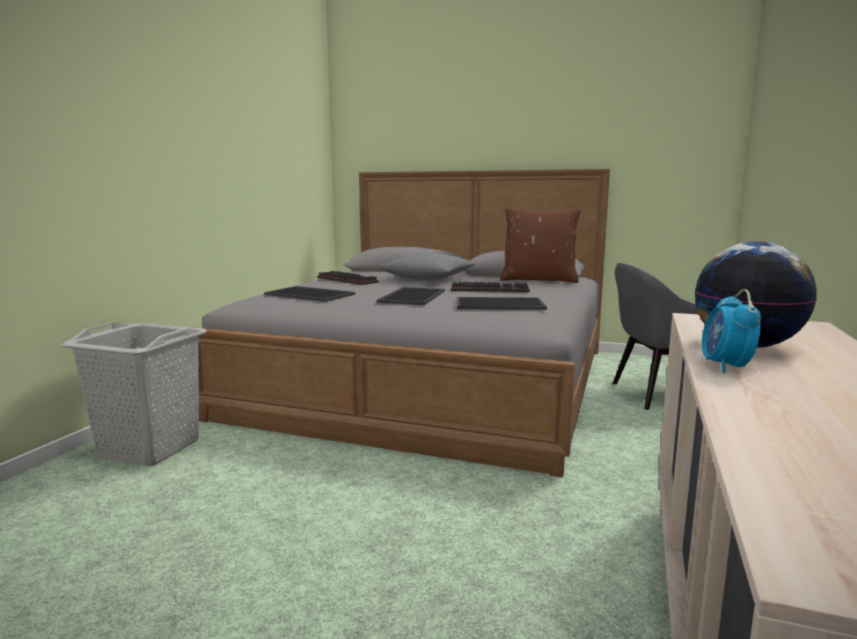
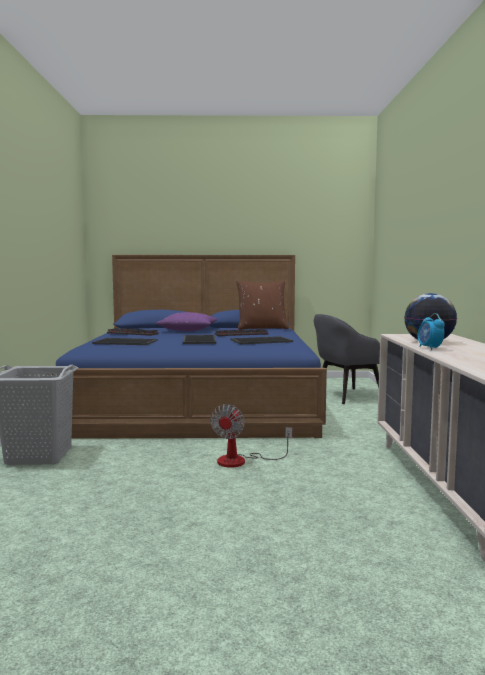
camera: 20 degrees left, 5 degrees down
grey bed [192,169,610,477] -> blue bed [50,255,327,439]
grey pillow [377,253,476,280] -> purple pillow [156,312,218,331]
none -> fan [210,404,292,468]

